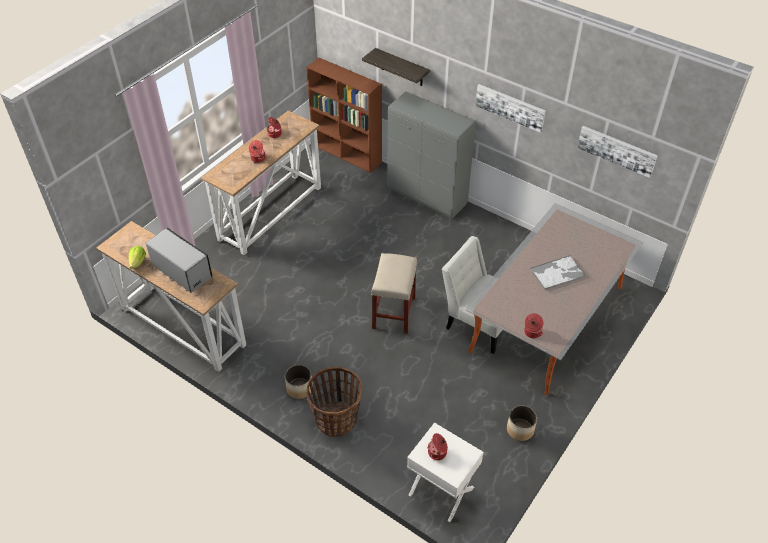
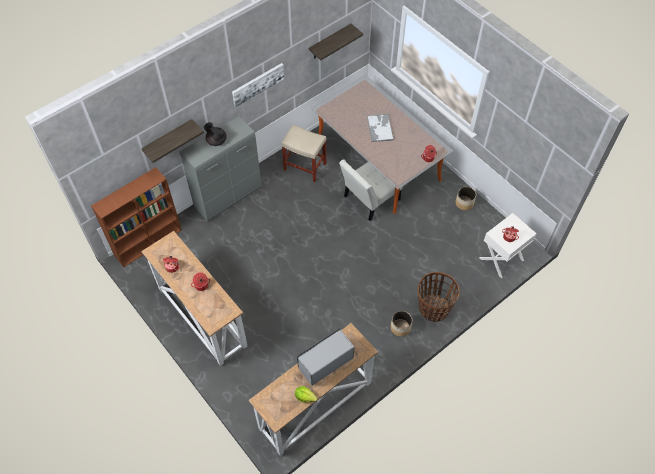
camera: 75 degrees left, 10 degrees up
beige stool [371,253,417,334] -> beige stool moved to [281,124,326,182]
picture [577,126,658,178] -> shelf [309,24,363,60]
none -> black teapot [204,122,226,146]

